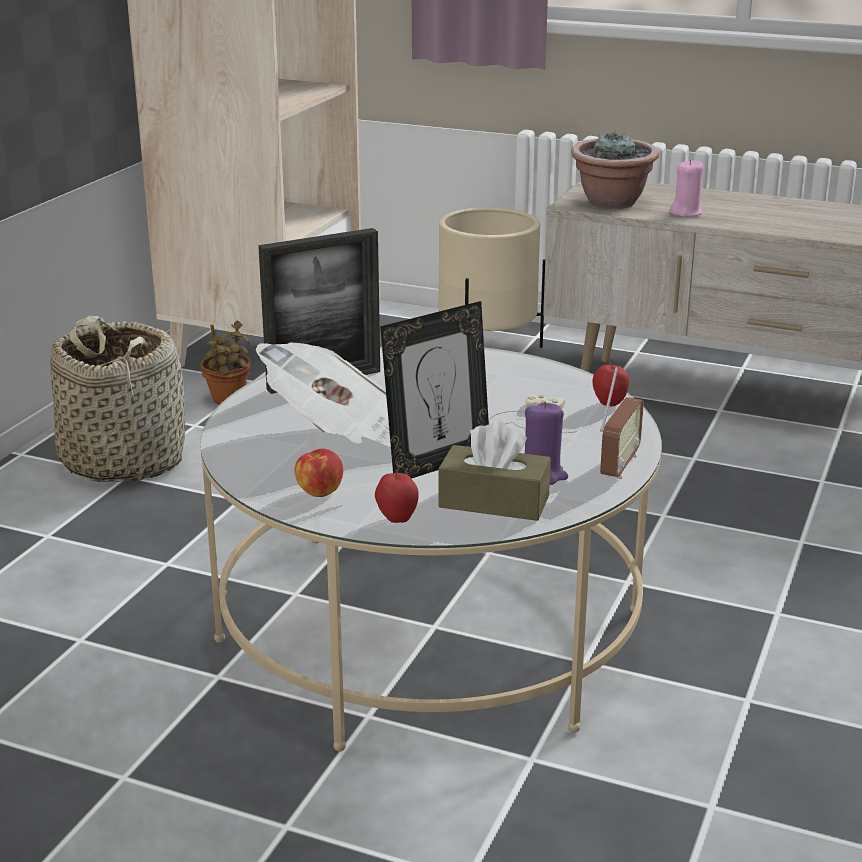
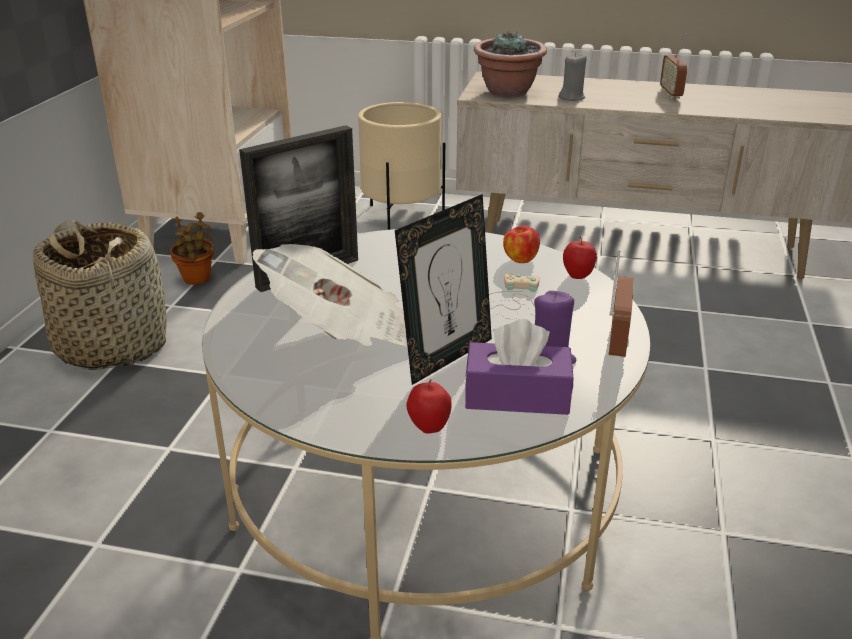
camera: 10 degrees left, 5 degrees up
apple [294,449,343,497] -> apple moved to [503,226,540,263]
brown tissue box [438,421,551,521] -> purple tissue box [465,319,573,415]
pink candle [670,159,704,217] -> grey candle [558,52,587,101]
none -> radio [660,33,687,99]

